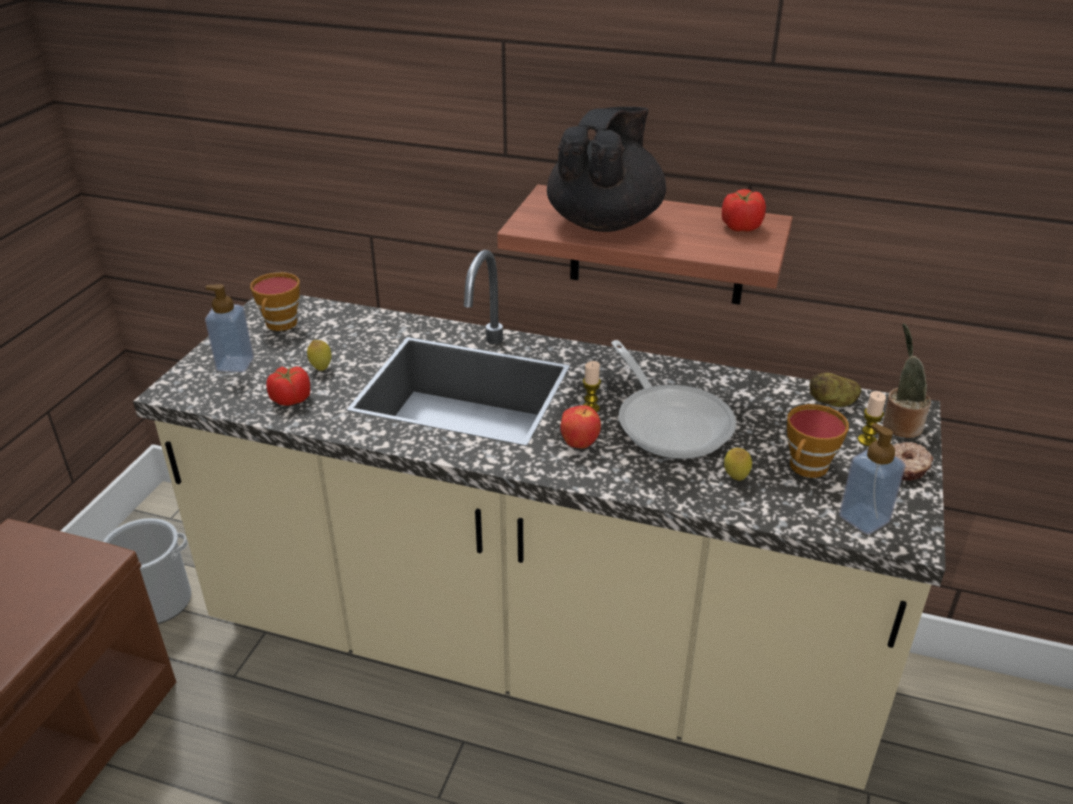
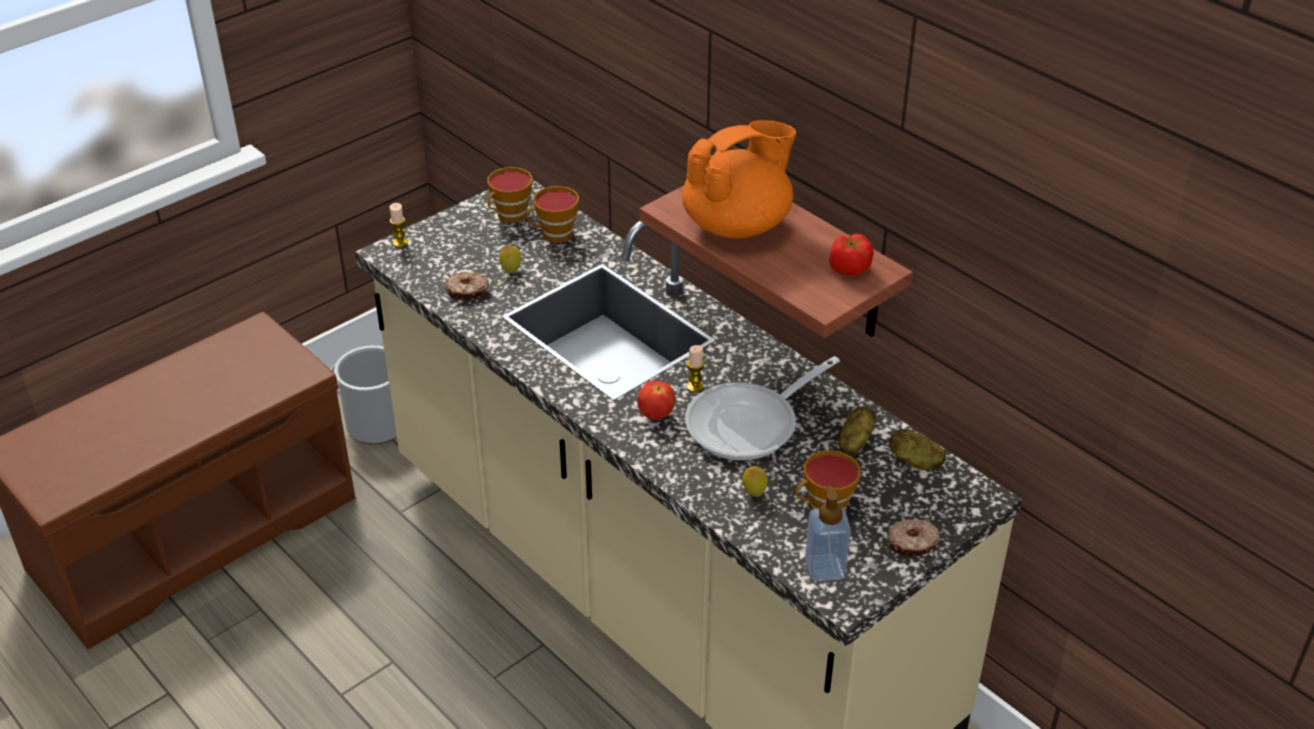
camera: 30 degrees right, 5 degrees up
soap dispenser [205,284,254,372] -> none
tomato [266,366,310,406] -> donut [445,272,489,300]
black teapot [547,107,666,232] -> orange teapot [682,120,796,239]
frying pan [611,340,736,459] -> frying pan turned 45 degrees clockwise [685,356,840,460]
candle [858,391,886,446] -> candle moved to [390,203,408,248]
potted plant [883,323,931,438] -> none
none -> cup [526,186,579,243]
none -> potato [838,406,876,457]

